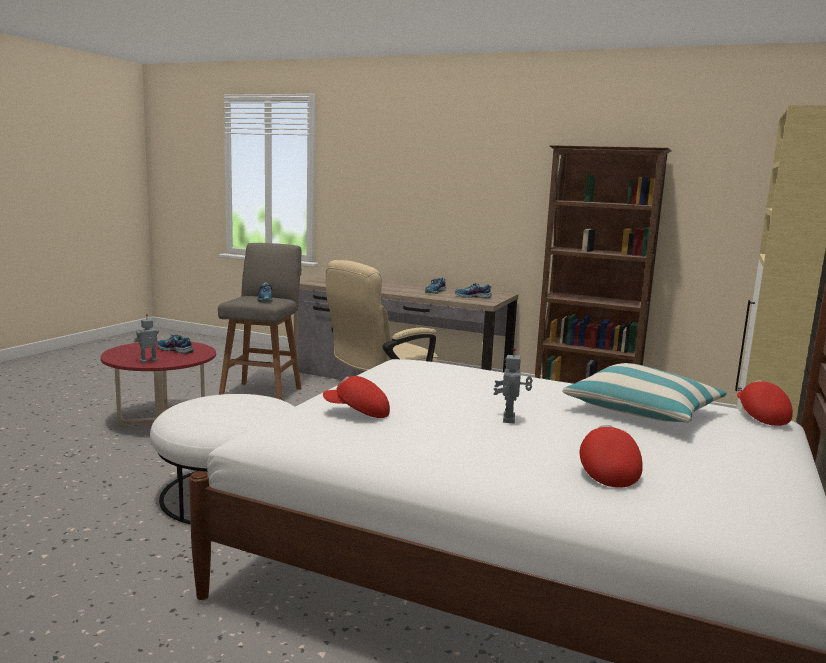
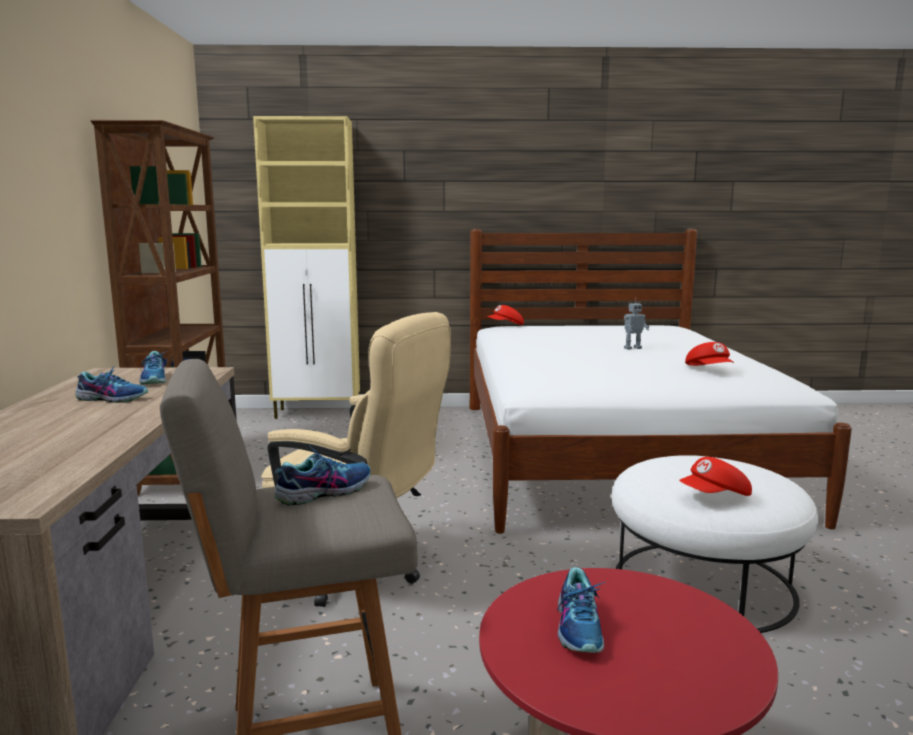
camera: 115 degrees left, 0 degrees up
toy robot [134,314,159,363] -> none
pillow [563,363,727,422] -> none
red cap [580,425,643,488] -> red cap moved to [679,457,752,496]

